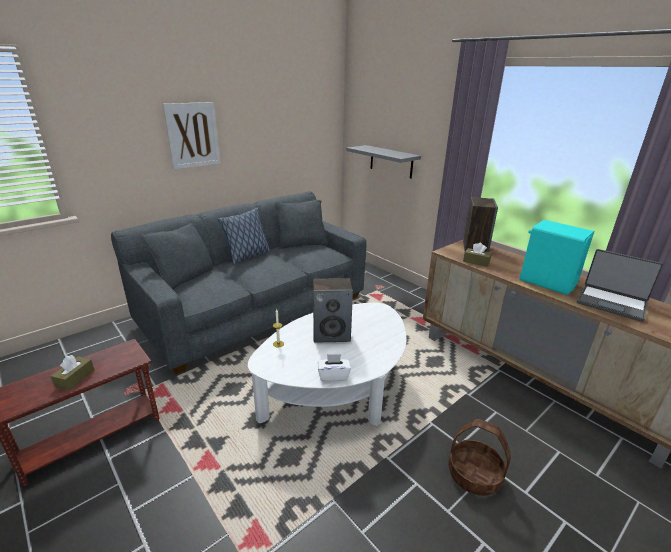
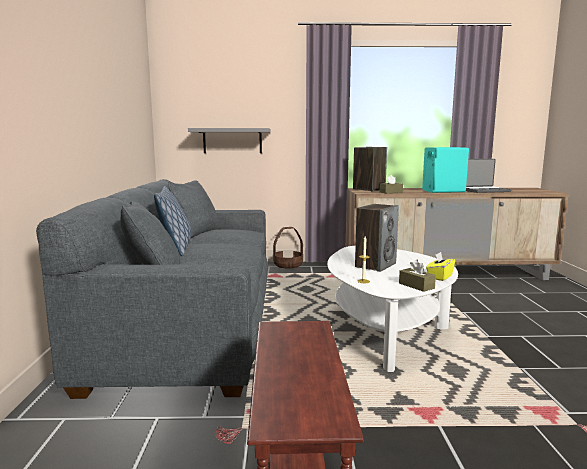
camera: 50 degrees left, 15 degrees down
brown tissue box [51,355,94,391] -> brown tissue box moved to [399,260,436,292]
picture [163,102,220,170] -> none
white tissue box [318,354,351,381] -> yellow tissue box [426,252,455,281]
basket [449,419,510,496] -> basket moved to [273,227,303,268]

